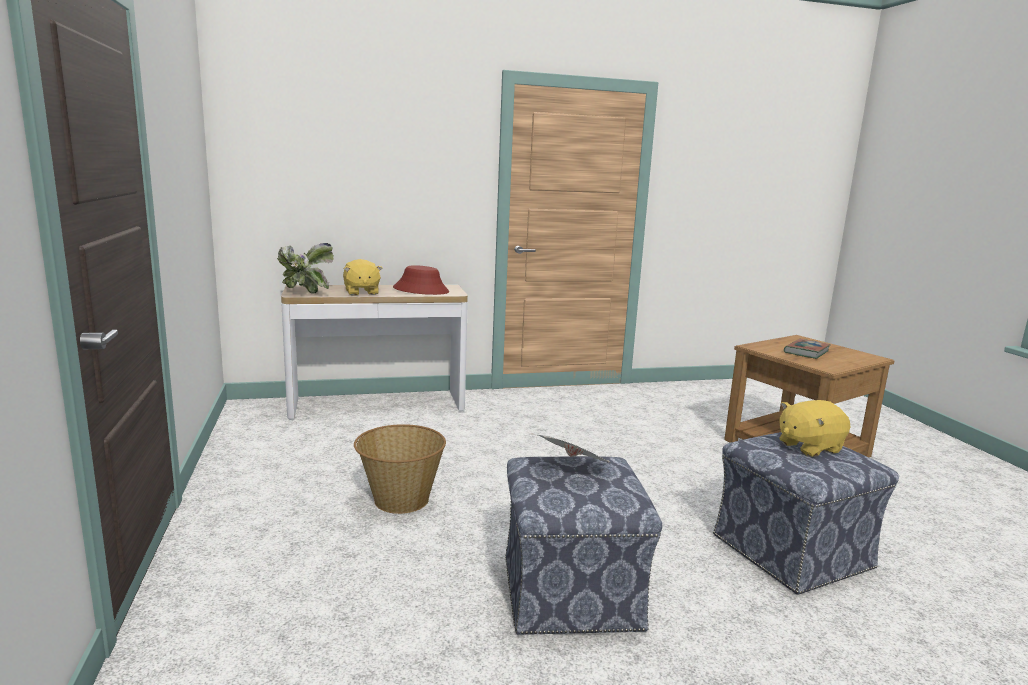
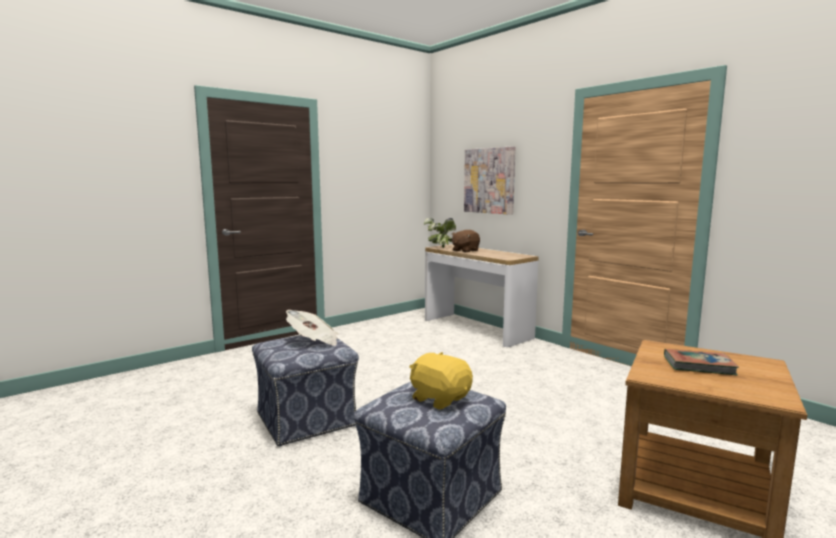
camera: 65 degrees right, 5 degrees down
yellow plush toy [343,259,382,295] -> brown plush toy [451,230,480,253]
basket [354,424,446,514] -> none
red hat [393,265,449,295] -> none
none -> picture [464,146,516,215]

